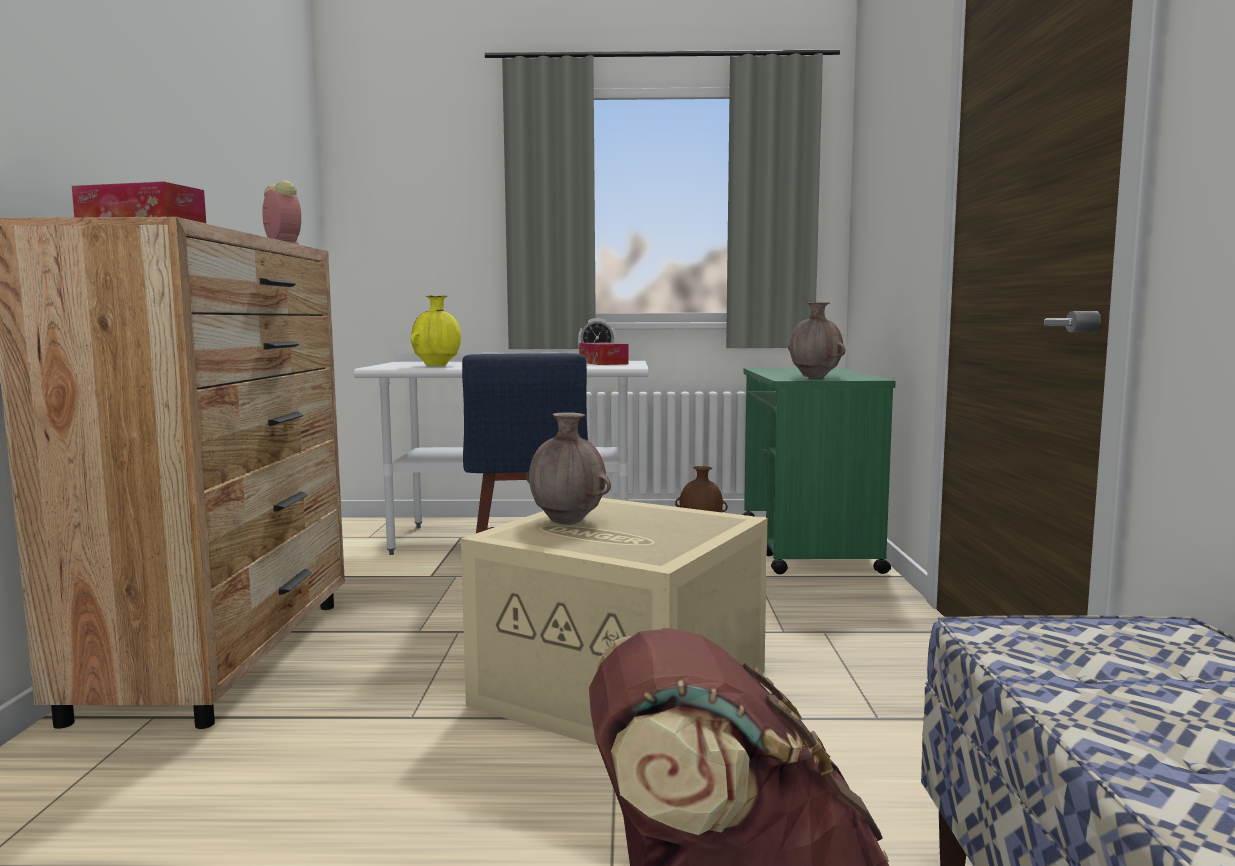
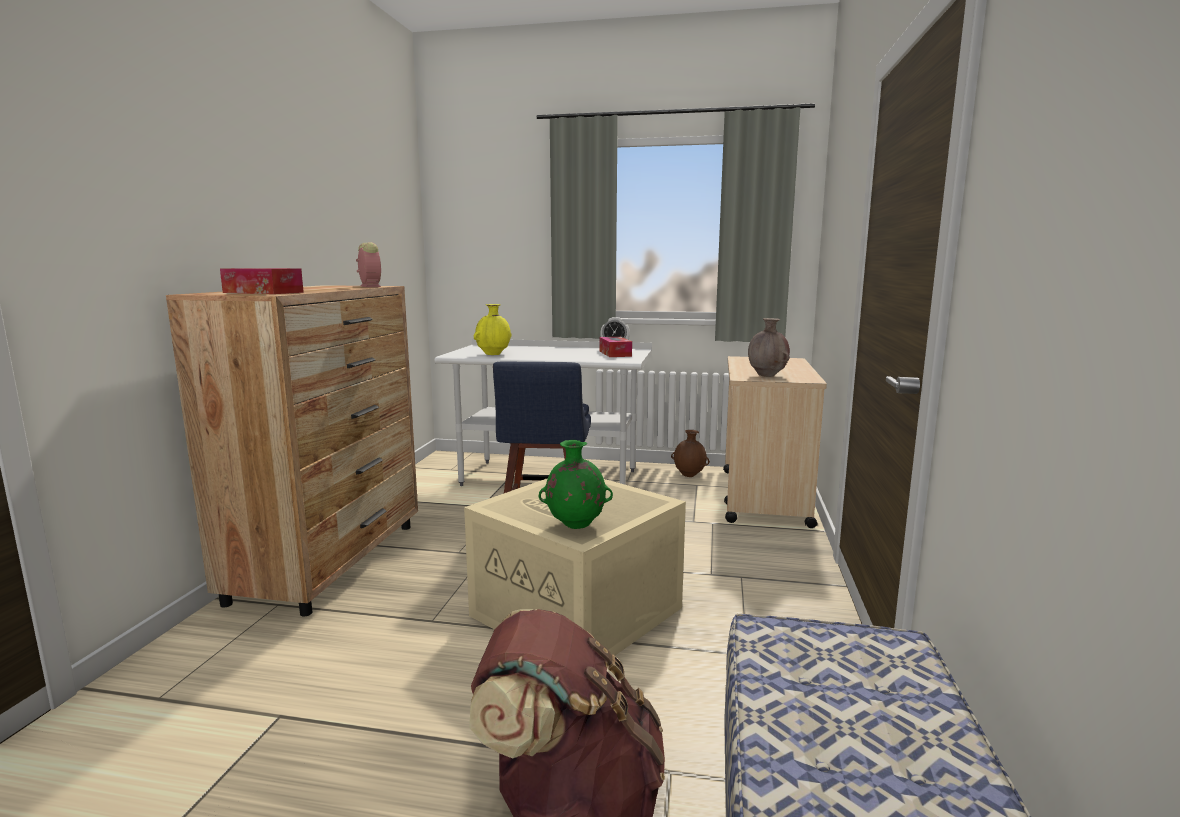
camera: 10 degrees right, 5 degrees up
brown vase [526,413,611,525] -> none
green cart [743,368,896,574] -> beige cart [723,356,827,528]
none -> green vase [539,440,613,529]

